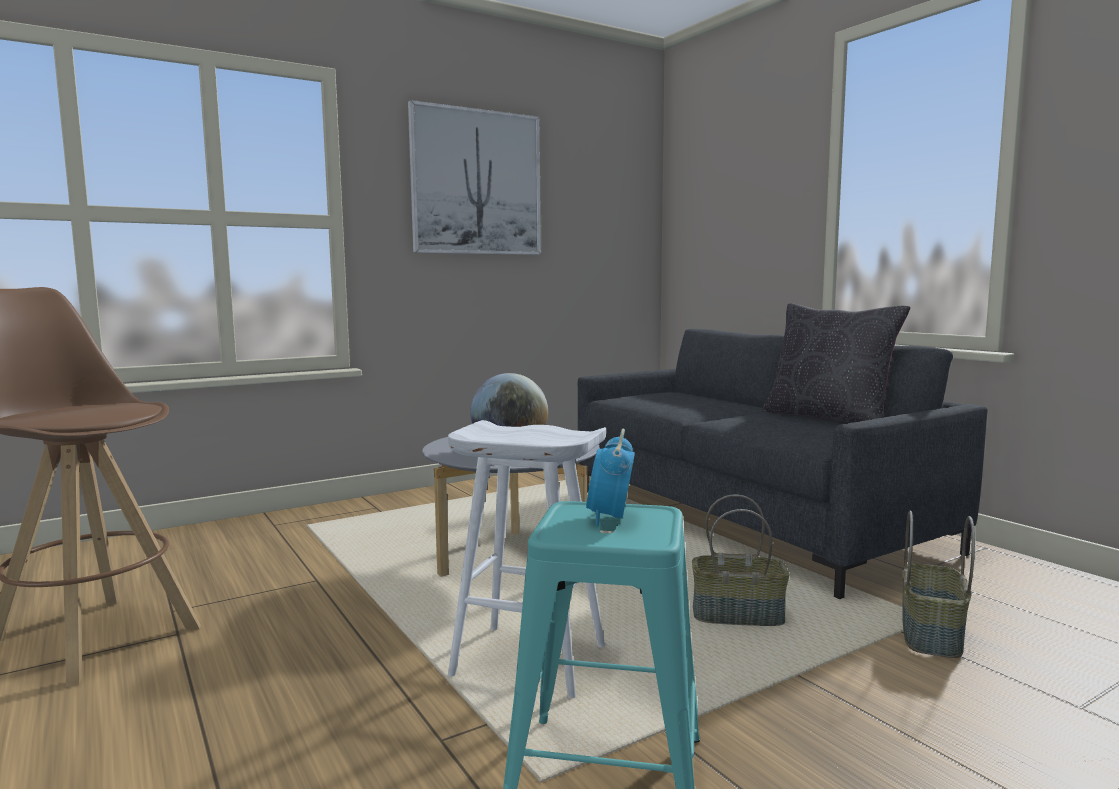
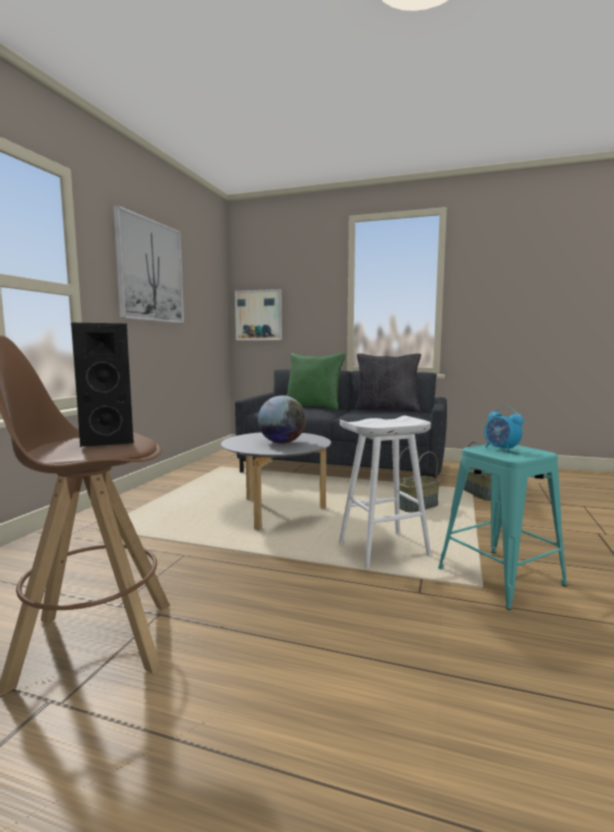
camera: 40 degrees left, 0 degrees up
none -> black speaker [71,323,134,447]
none -> picture [235,289,282,340]
none -> green pillow [286,353,346,410]

